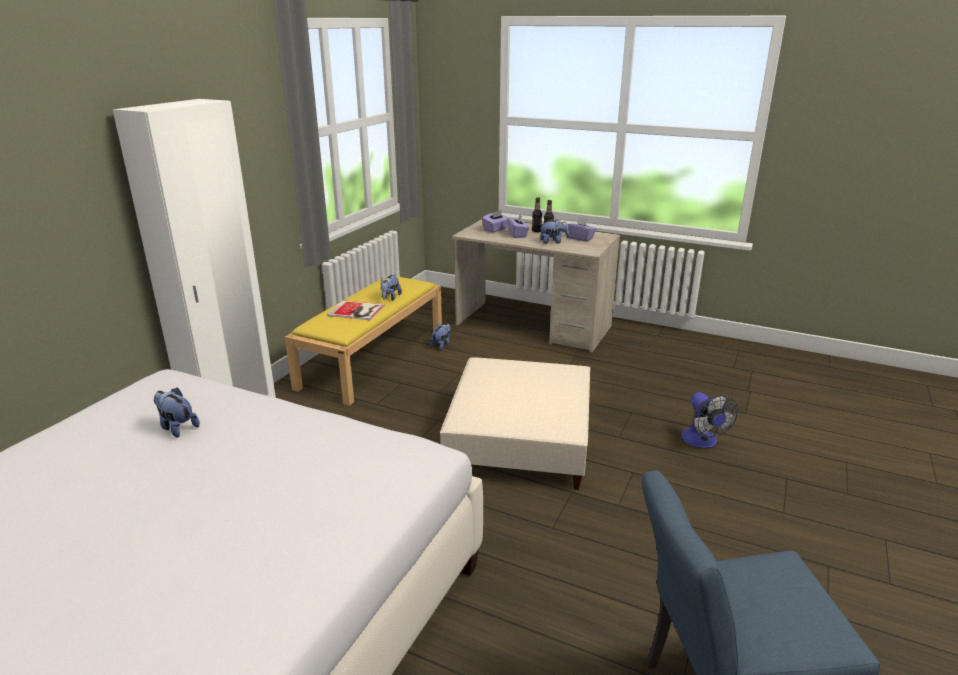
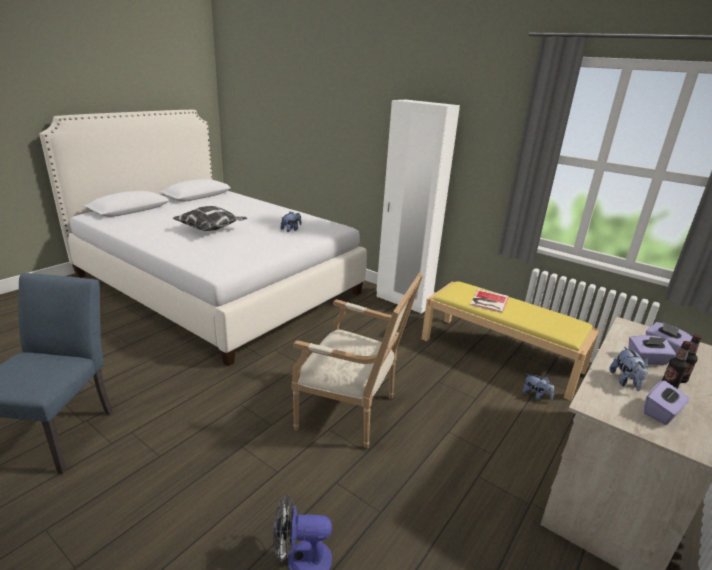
camera: 100 degrees right, 0 degrees up
plush toy [381,274,402,301] -> none
beige ottoman [440,357,590,490] -> armchair [292,273,423,448]
none -> pillow [173,206,248,231]

